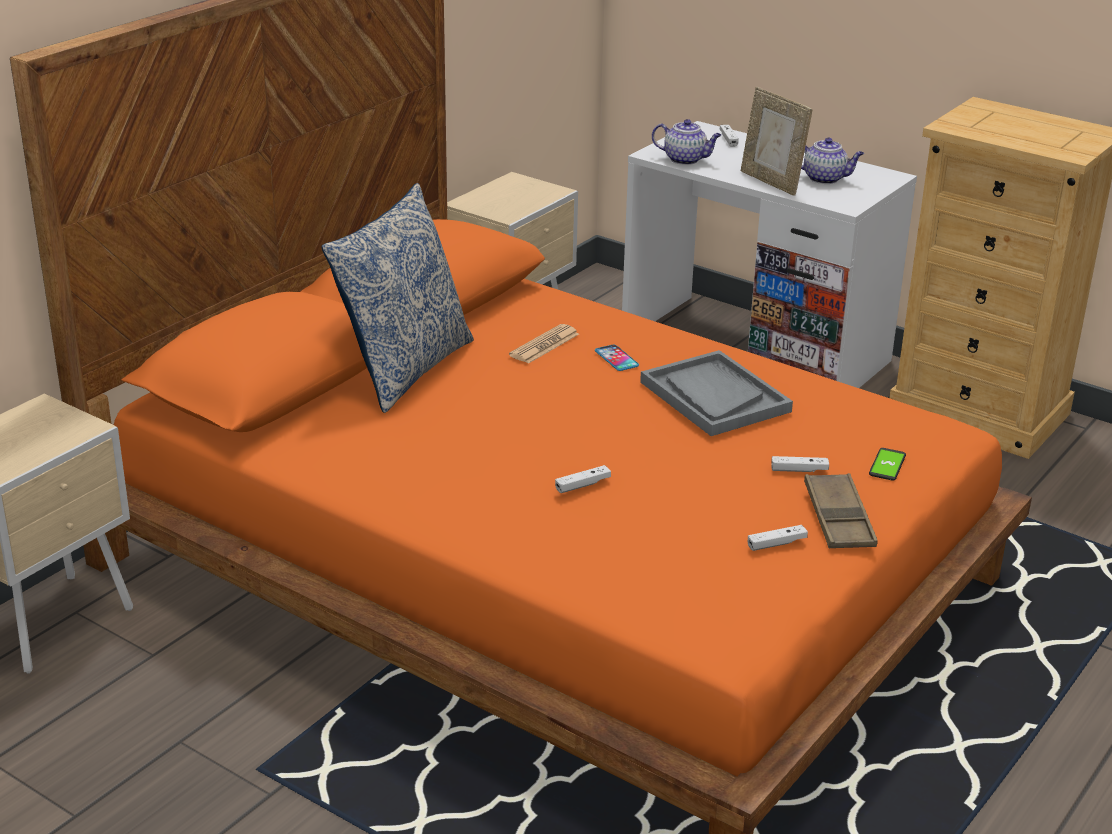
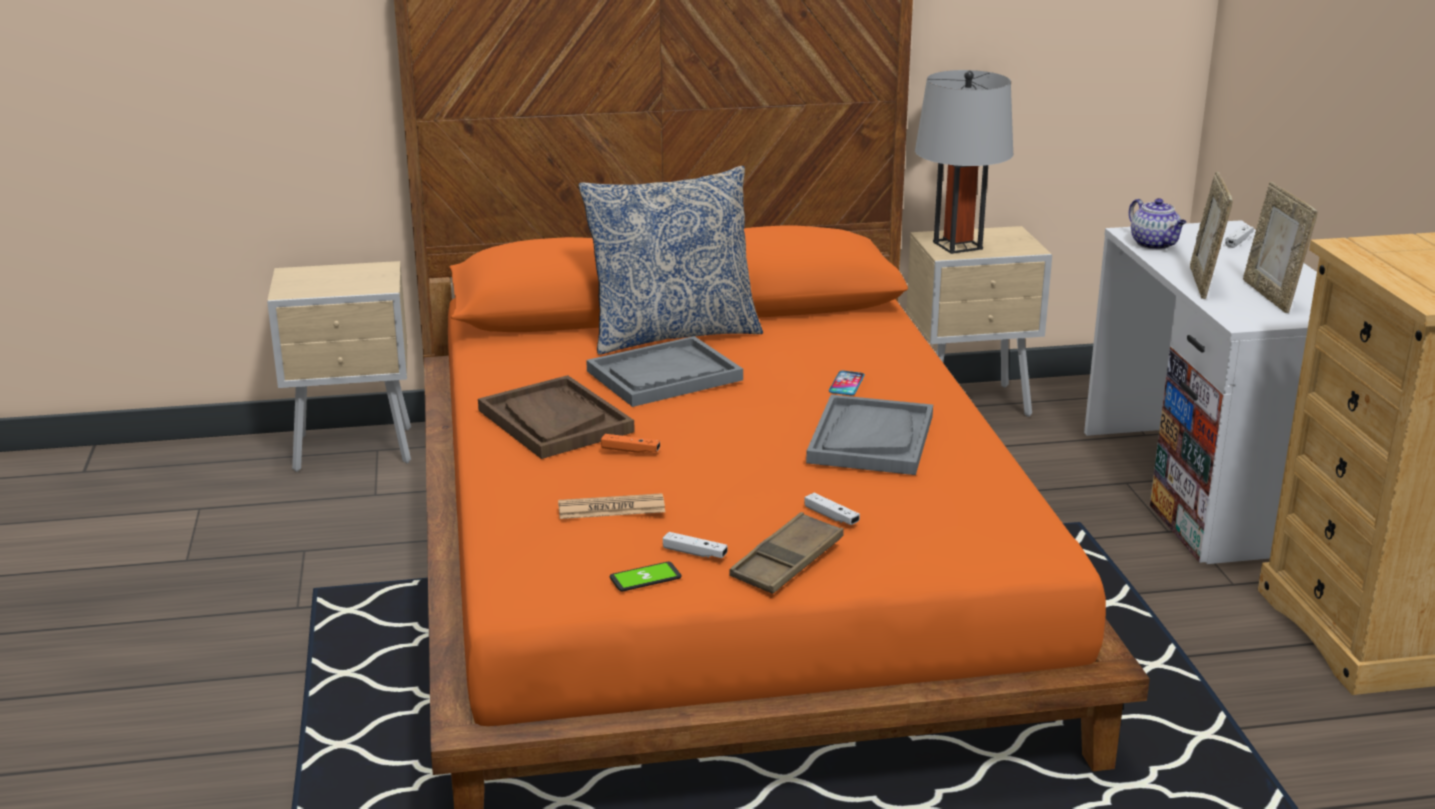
camera: 45 degrees right, 5 degrees down
newspaper [509,324,579,364] -> newspaper moved to [558,493,665,519]
white game controller [555,465,611,493] -> orange game controller [601,434,660,453]
teapot [801,138,864,184] -> picture frame [1243,182,1318,313]
phone [869,448,906,481] -> phone moved to [610,562,682,591]
none -> brown tray [478,375,635,459]
none -> grey tray [586,336,743,407]
none -> grey table lamp [915,70,1013,254]

